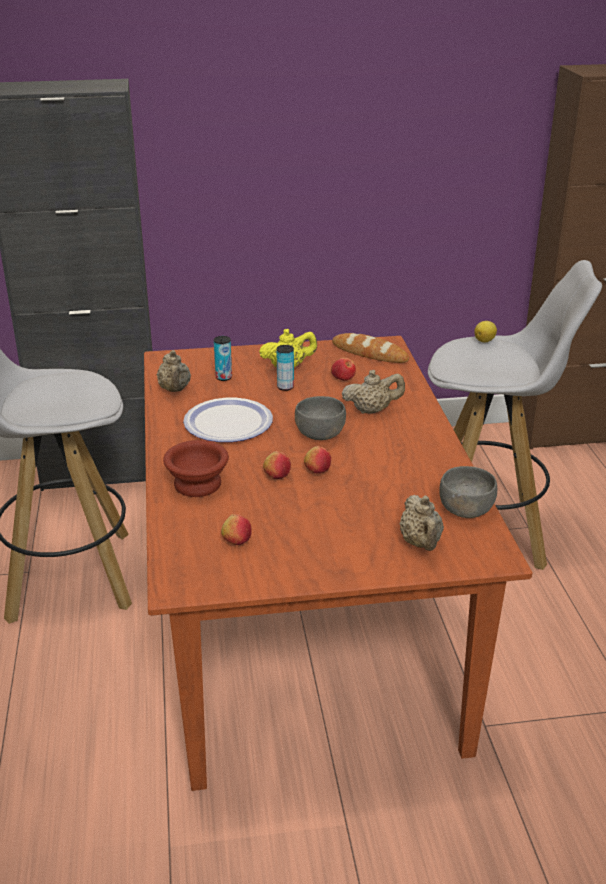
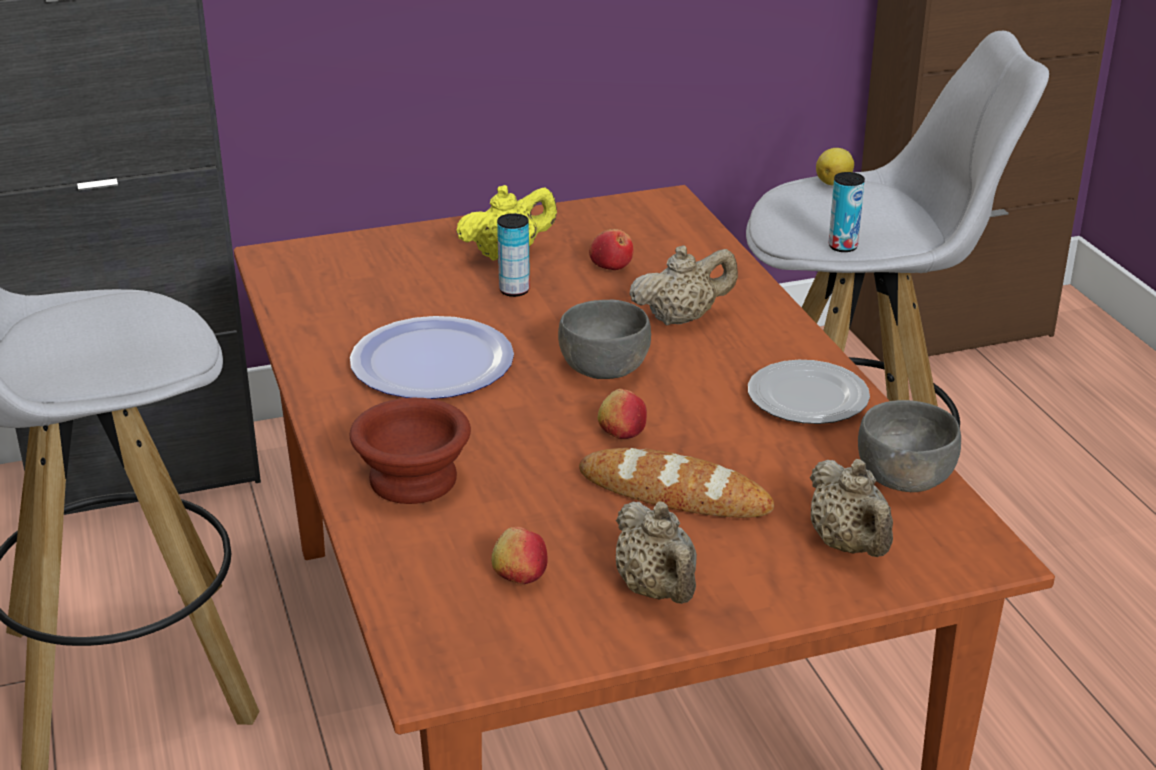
camera: 10 degrees left, 0 degrees up
beige teapot [156,350,191,392] -> beige teapot moved to [616,501,697,604]
can [214,336,232,381] -> can moved to [828,172,865,252]
apple [263,451,291,479] -> none
bread [332,333,409,363] -> bread moved to [579,448,774,518]
none -> plate [748,360,870,424]

